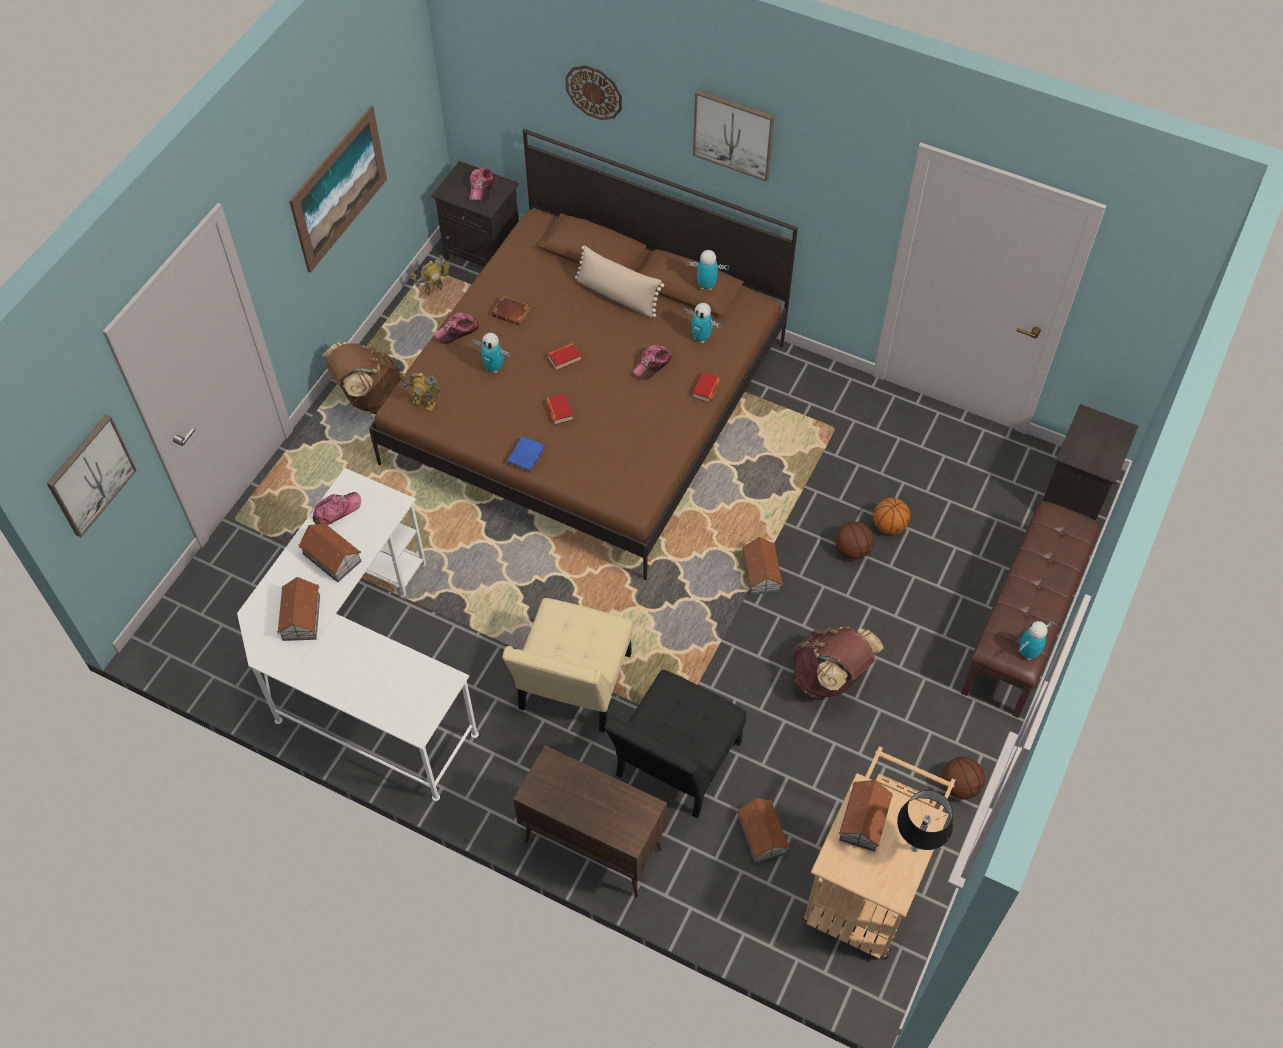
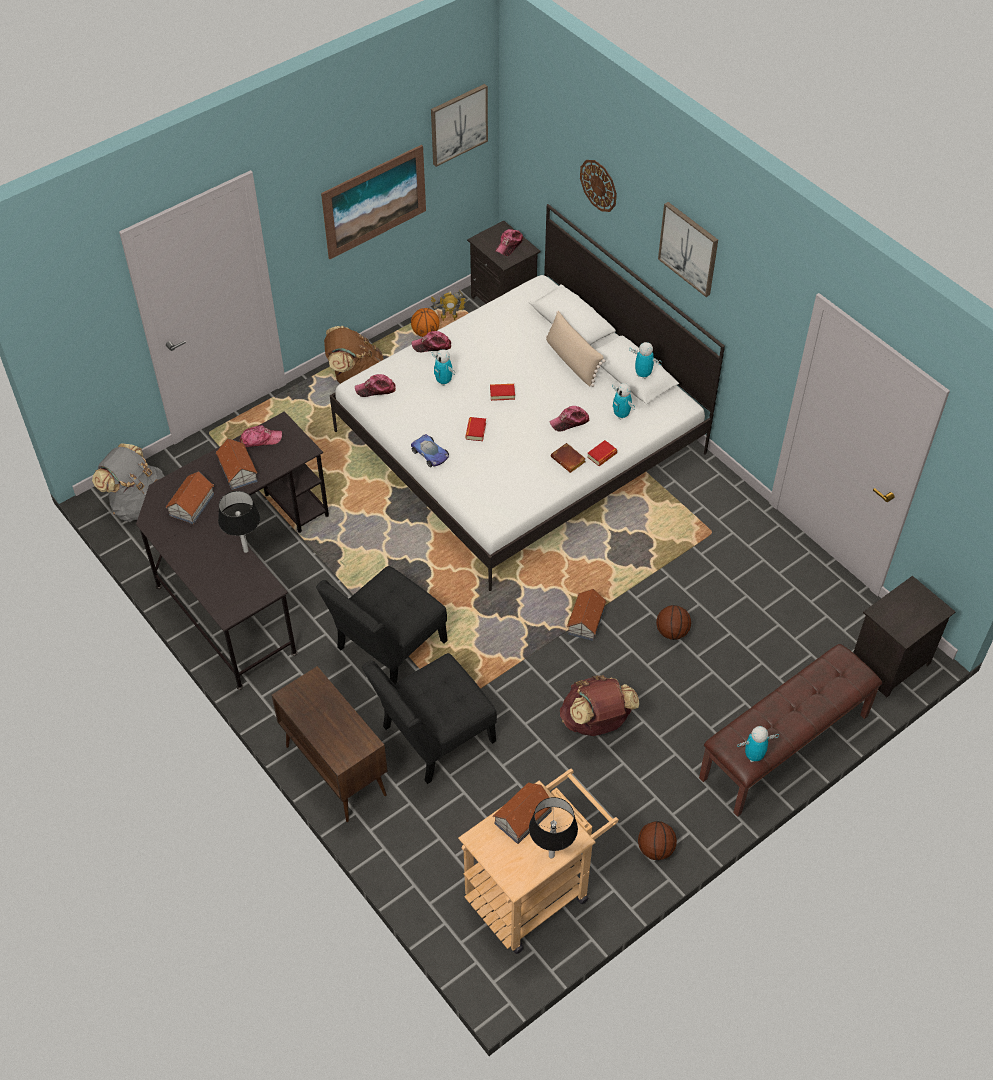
camera: 25 degrees right, 5 degrees down
picture [47,415,137,537] -> picture moved to [431,84,488,167]
white desk [237,468,479,801] -> black desk [136,411,329,690]
brown bed [369,129,798,580] -> white bed [330,204,725,591]
toy robot [399,371,441,411] -> cap [355,374,396,397]
brown book [492,296,530,325] -> brown book moved to [551,443,586,473]
beige chair [502,598,633,732] -> black chair [316,566,448,685]
blue book [507,436,545,473] -> toy car [411,434,449,467]
toy house [737,798,790,864] -> none
basketball [873,498,911,535] -> basketball moved to [411,308,440,337]
none -> grey backpack [92,443,165,522]
none -> black table lamp [218,491,260,553]

